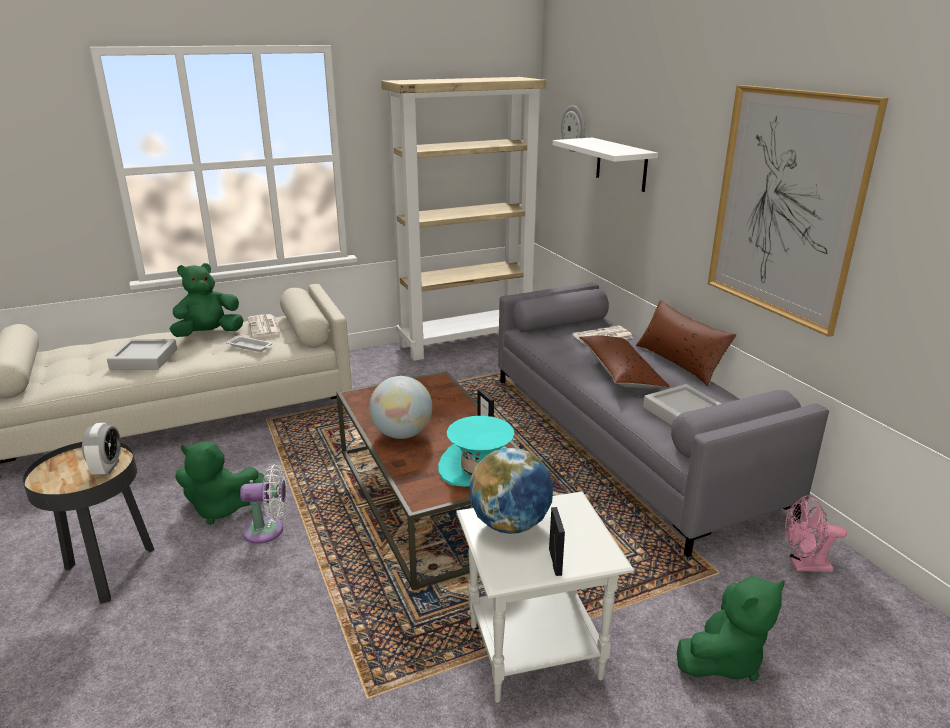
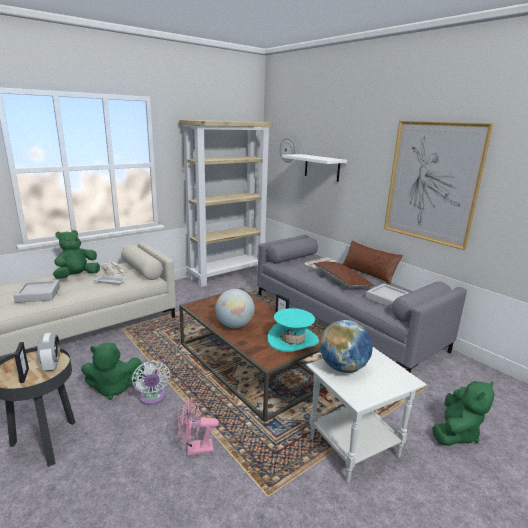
camera: 15 degrees left, 5 degrees down
white fan [240,464,287,544] -> white fan turned 90 degrees clockwise [132,361,170,405]
picture frame [549,507,565,576] -> picture frame moved to [14,342,29,383]
pink fan [785,495,847,572] -> pink fan moved to [177,398,219,456]

